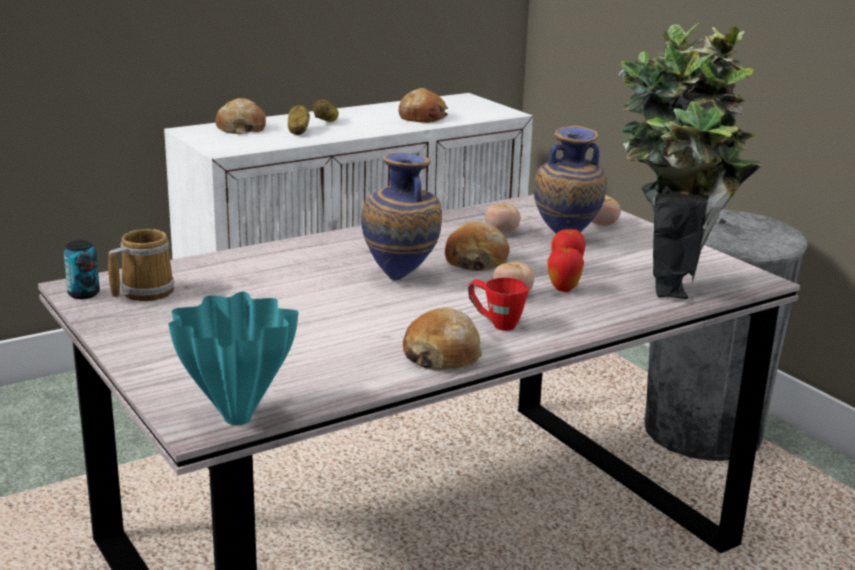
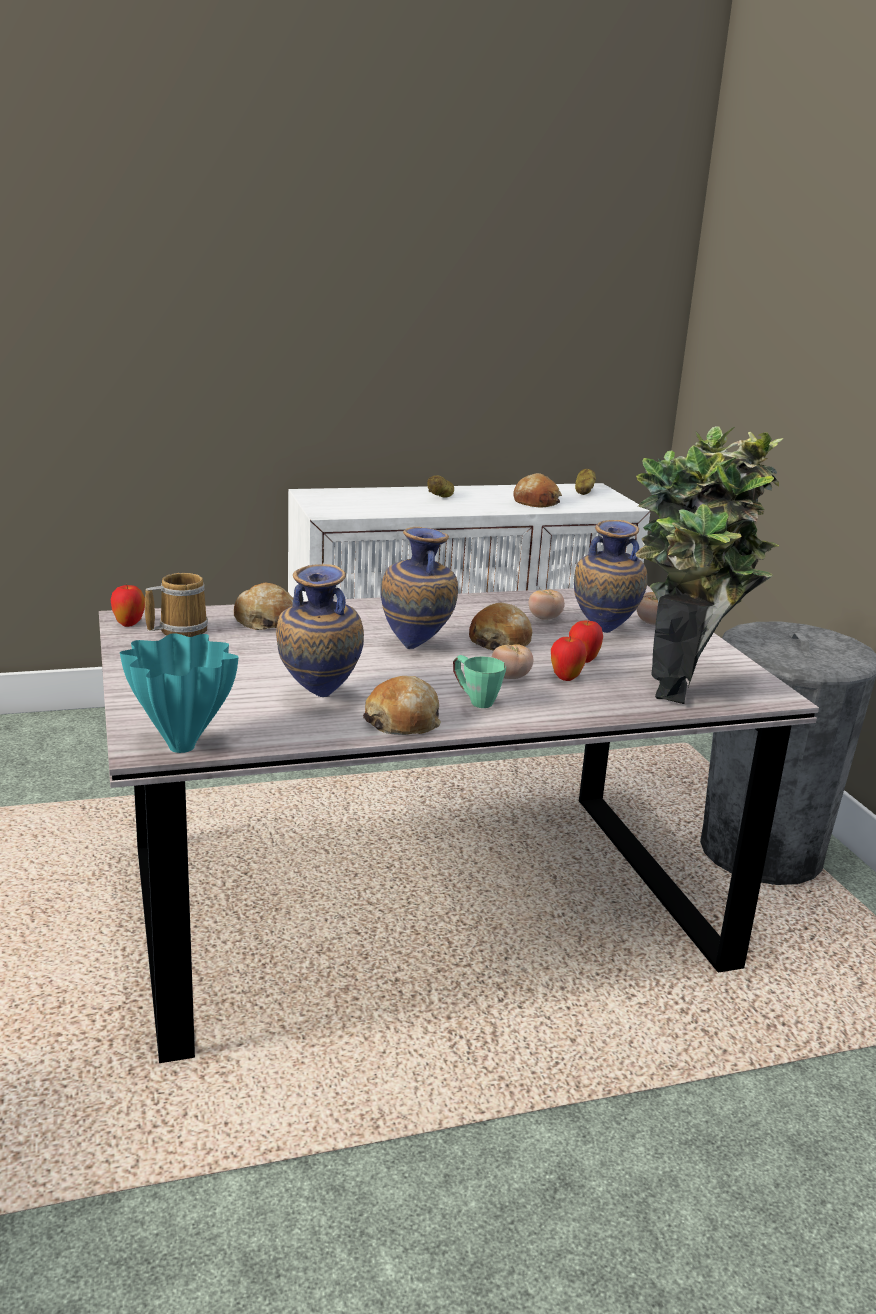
camera: 15 degrees right, 0 degrees up
can [63,240,100,299] -> apple [111,584,145,627]
bread [216,98,266,134] -> bread moved to [234,582,293,630]
potato [288,105,310,135] -> potato moved to [575,469,596,495]
red mug [468,278,529,331] -> green mug [453,655,506,708]
none -> vase [276,564,364,697]

